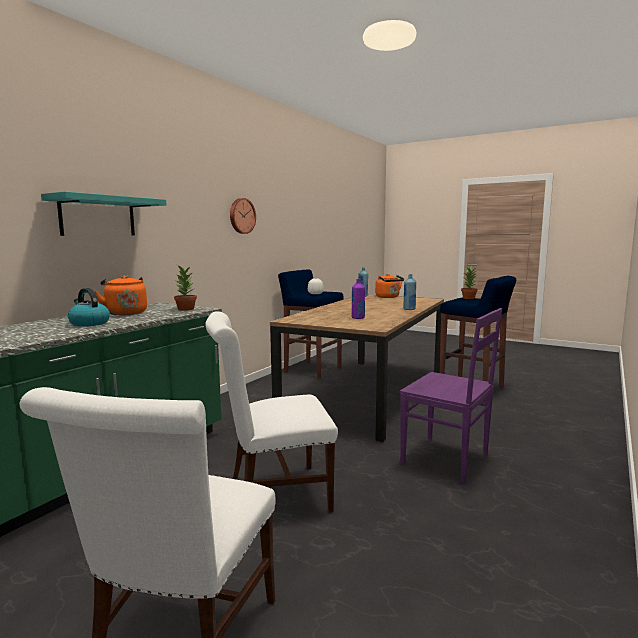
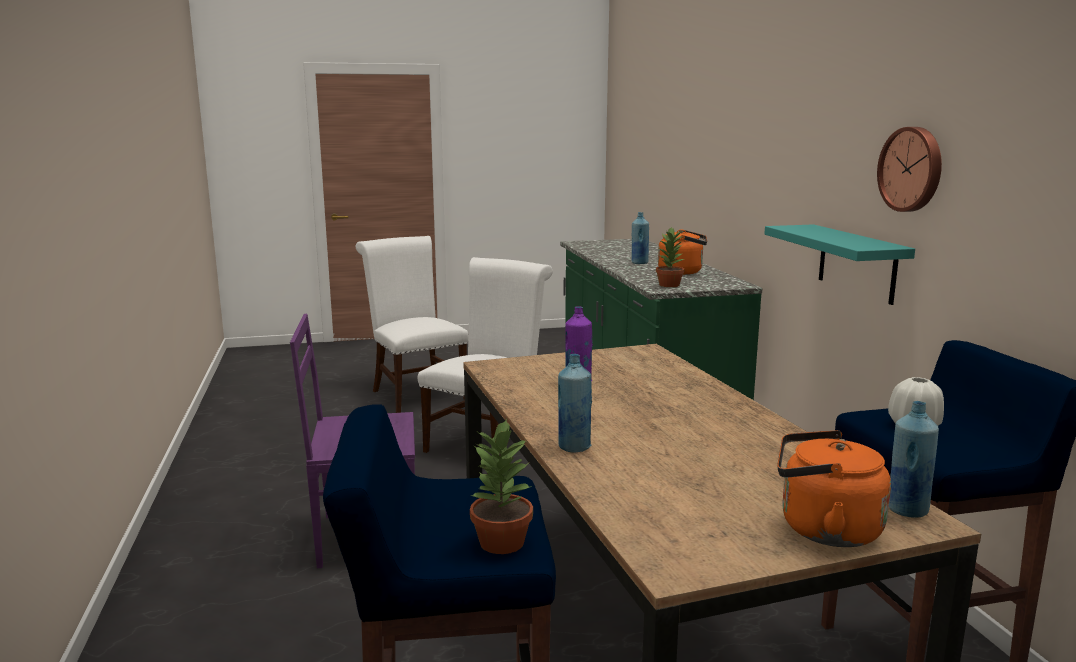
camera: 135 degrees right, 5 degrees up
turquoise shelf [41,191,166,236] -> turquoise shelf moved to [764,224,915,305]
kettle [68,288,110,327] -> blue bottle [632,212,649,264]

